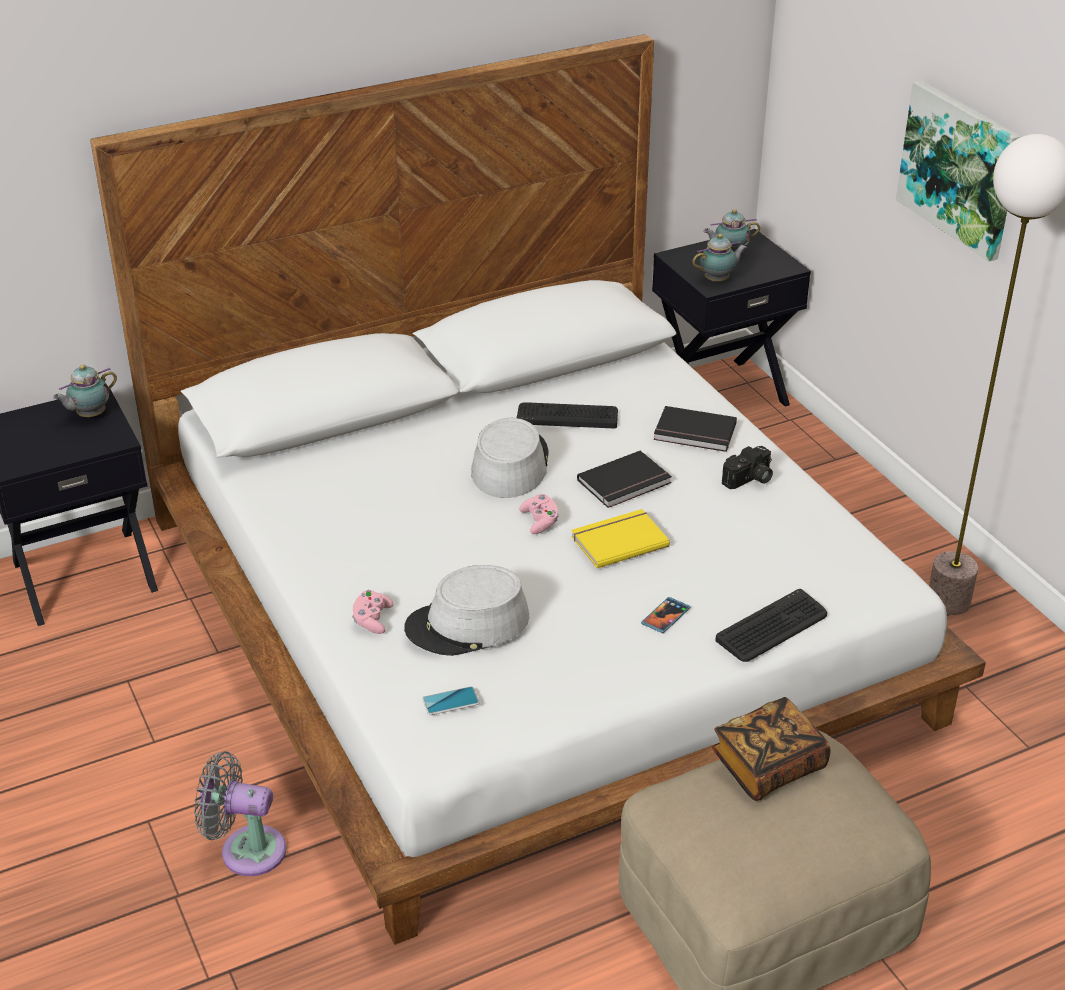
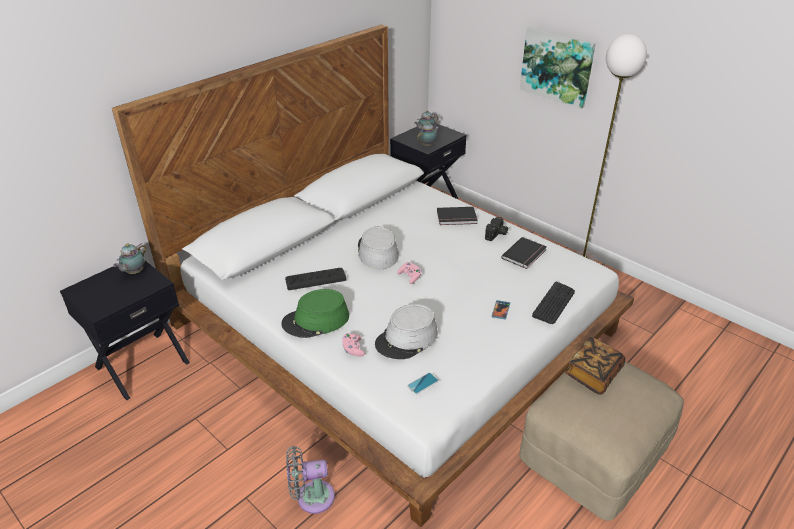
camera: 20 degrees left, 0 degrees up
keyboard [517,402,618,428] -> keyboard moved to [285,268,346,290]
yellow book [571,509,670,568] -> none
black book [577,451,672,508] -> black book moved to [501,237,547,269]
none -> green hat [281,289,349,338]

